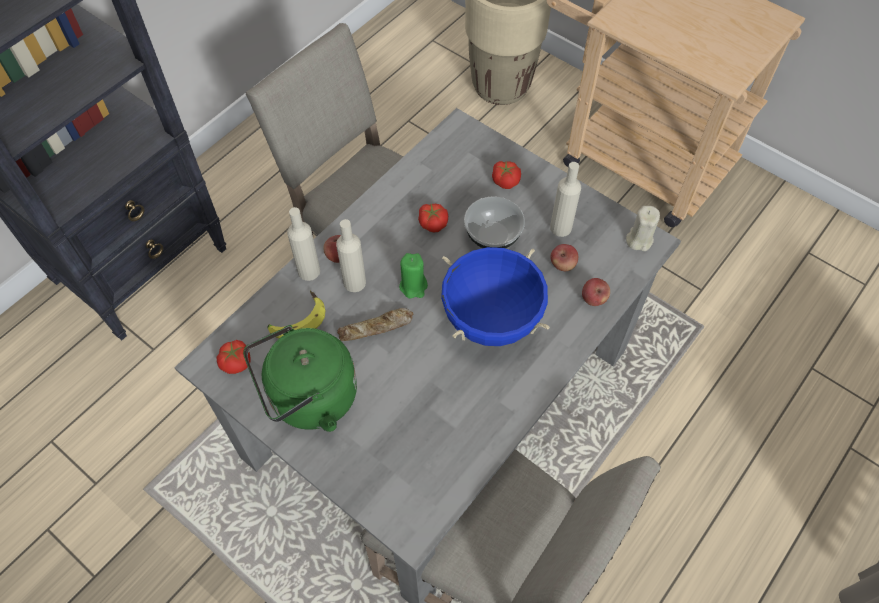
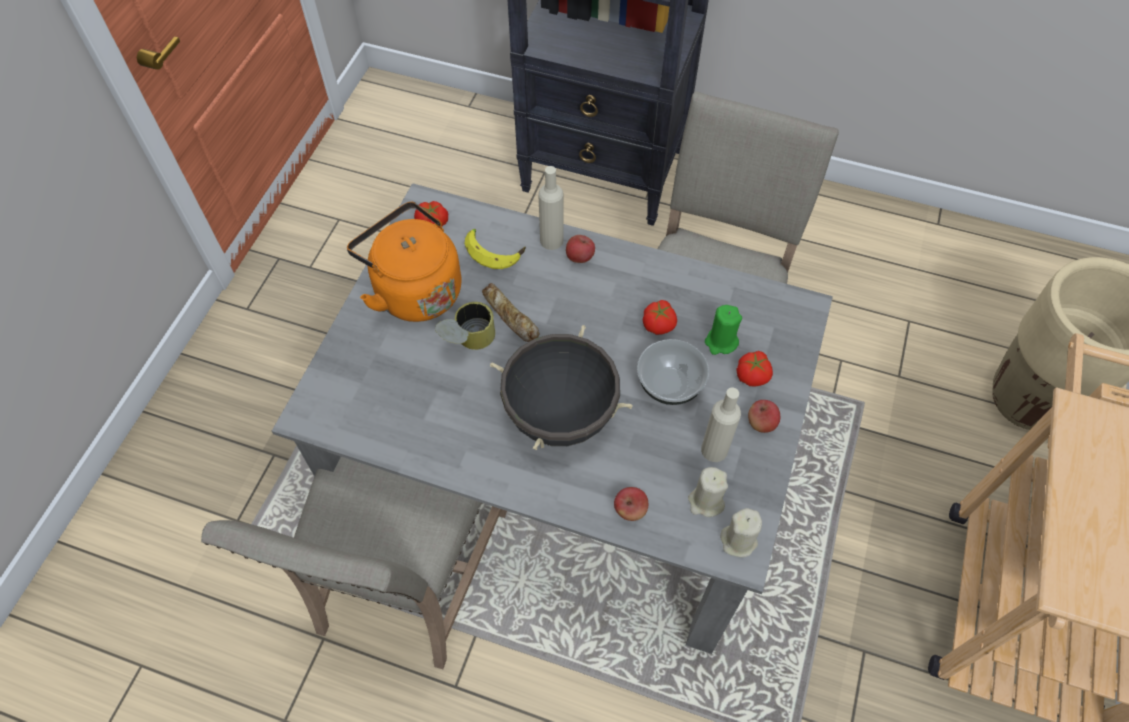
camera: 70 degrees right, 0 degrees up
green kettle [243,325,357,432] -> orange kettle [347,202,462,322]
beige bottle [336,219,366,292] -> none
green candle [399,253,428,299] -> green candle moved to [705,305,742,355]
blue cooking pot [441,247,550,346] -> black cooking pot [490,325,632,450]
apple [550,244,578,271] -> apple moved to [748,400,780,433]
none -> can [435,302,495,350]
none -> beige candle [688,467,728,517]

